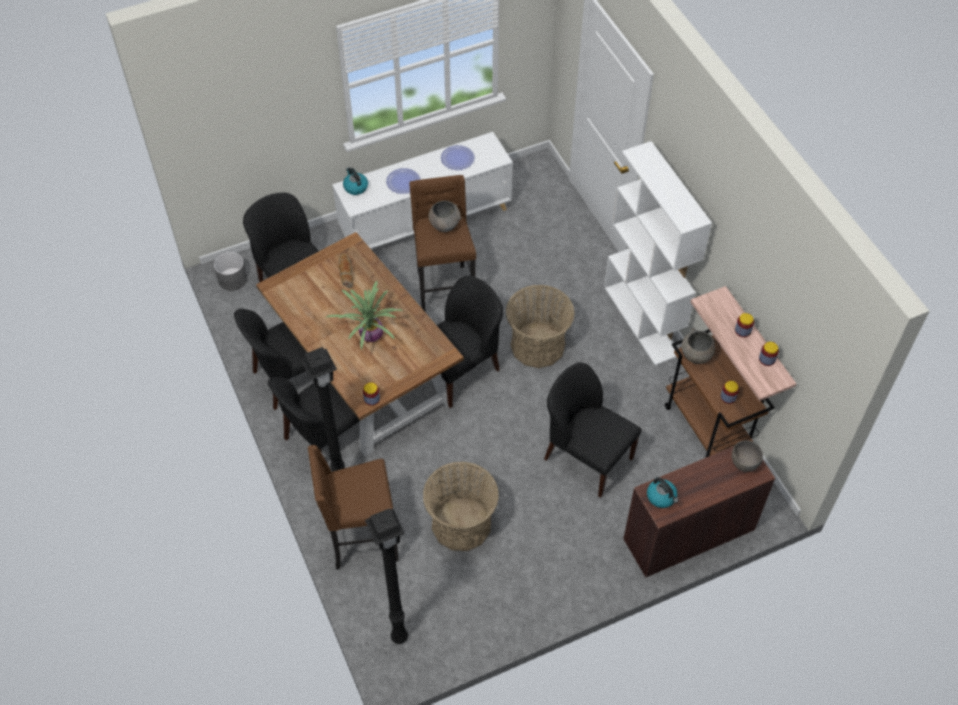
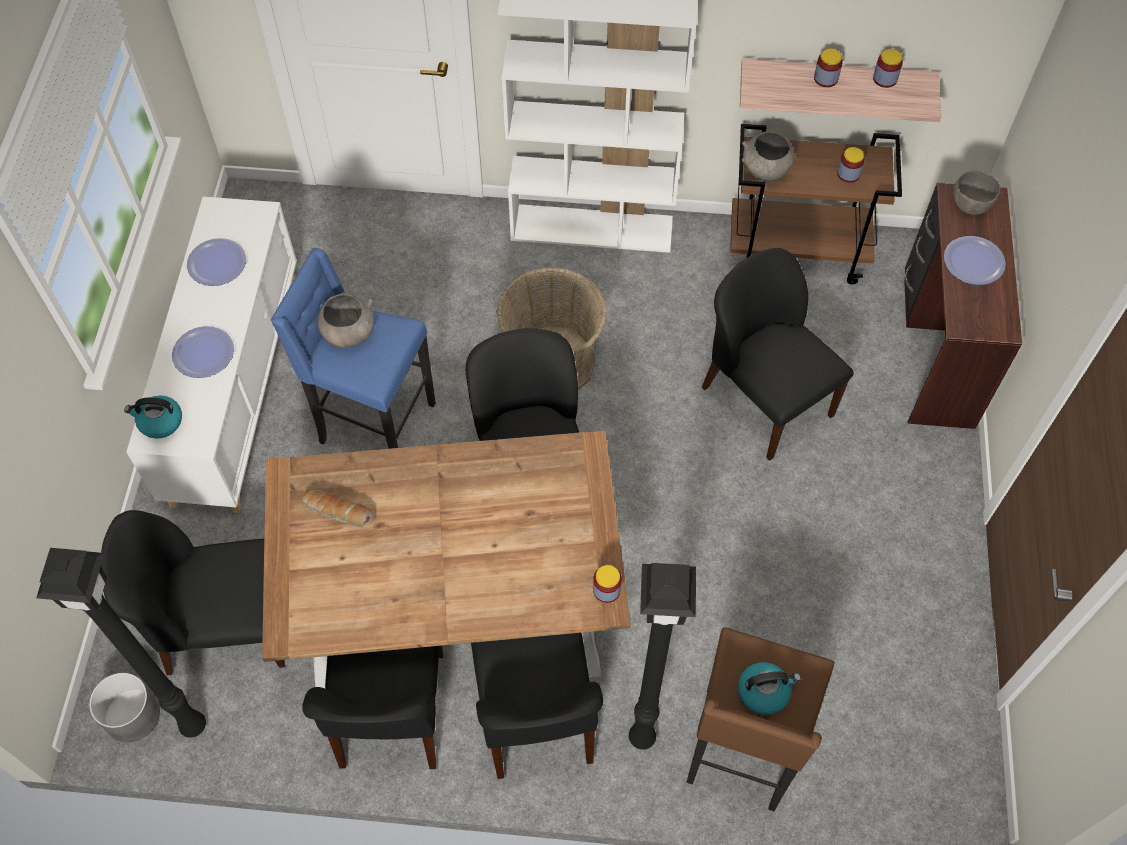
camera: 60 degrees left, 5 degrees up
potted plant [325,281,404,349] -> none
black floor lamp [365,508,408,644] -> black floor lamp moved to [36,548,206,738]
brown stool [409,175,476,313] -> blue stool [271,248,436,449]
basket [423,461,499,551] -> none
black chair [544,362,642,498] -> black chair turned 75 degrees clockwise [702,248,854,461]
kettle [647,477,678,508] -> kettle moved to [738,662,801,715]
none -> plate [944,236,1006,285]

